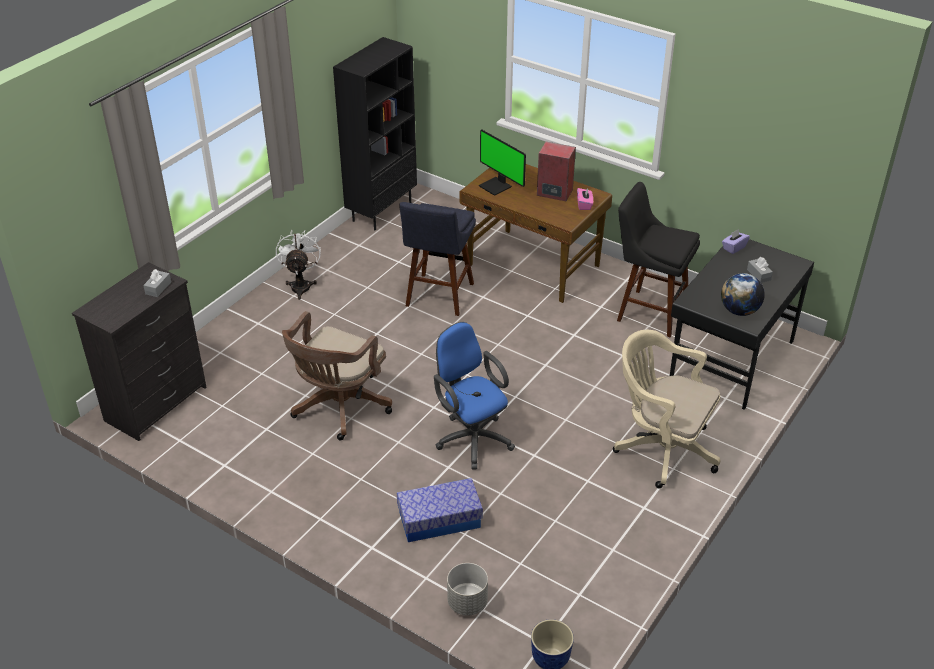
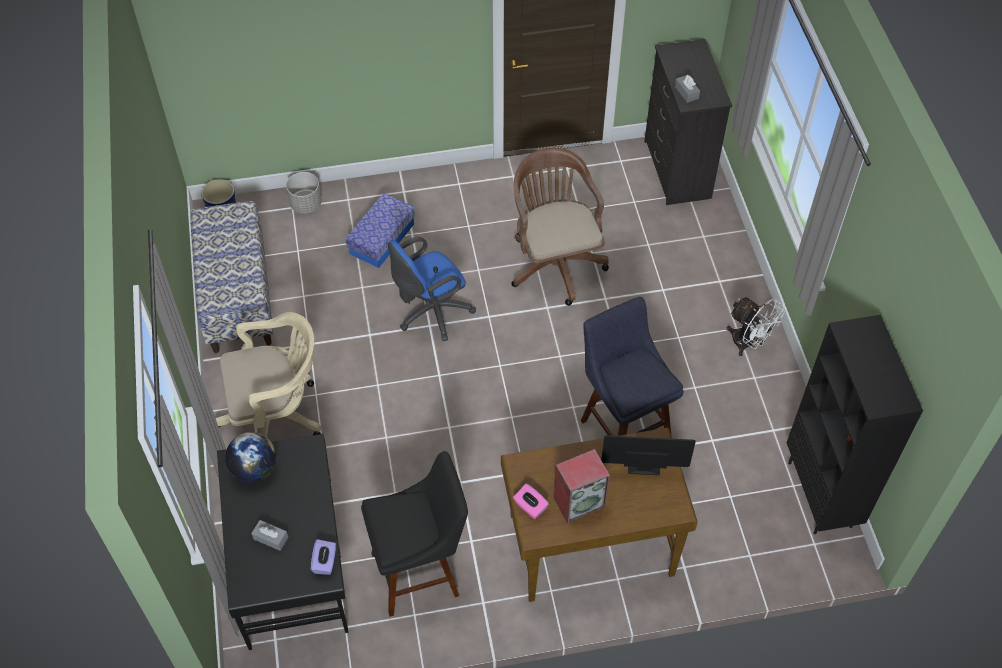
camera: 135 degrees right, 15 degrees up
blue office chair [434,322,515,470] -> blue office chair turned 135 degrees clockwise [388,237,476,341]
none -> bench [190,201,273,353]

